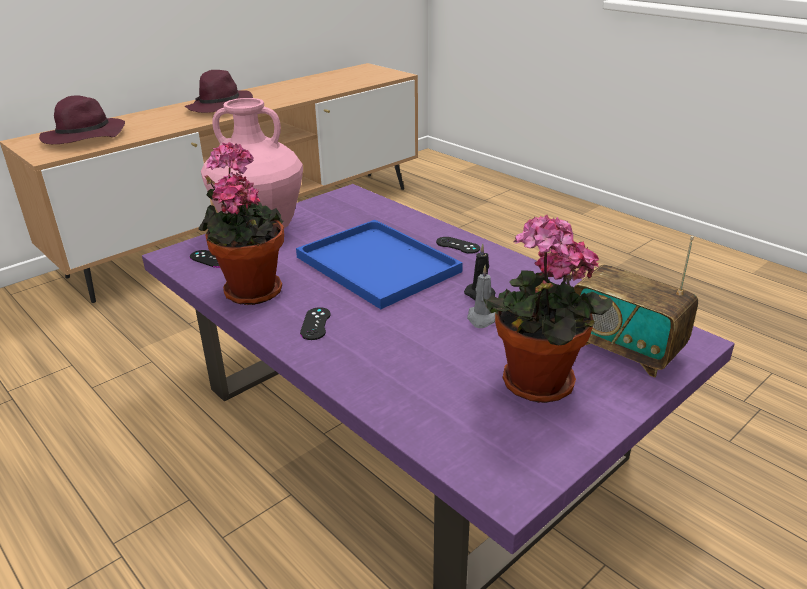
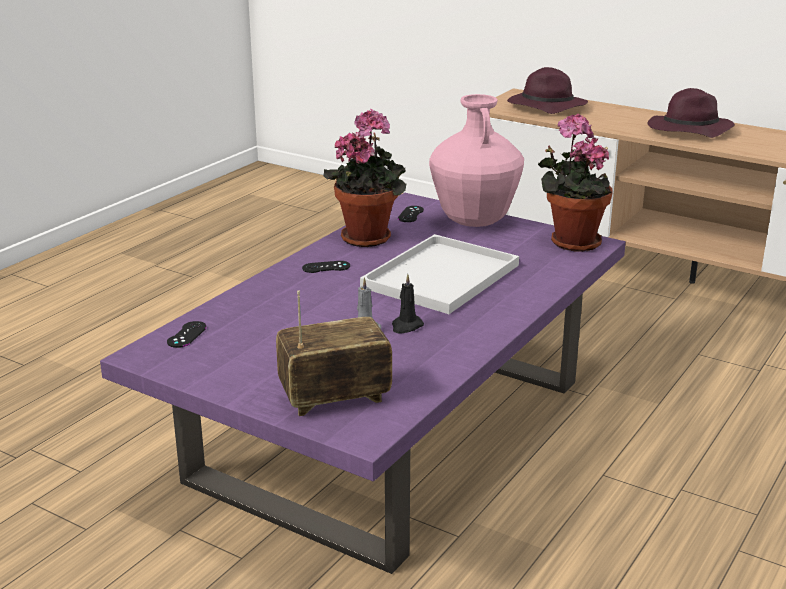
camera: 75 degrees right, 5 degrees down
blue tray [296,220,463,309] -> white tray [360,234,519,314]
black game controller [436,237,480,254] -> black game controller moved to [167,321,207,348]
potted plant [484,215,613,403] -> potted plant moved to [538,114,613,252]
radio [574,236,698,377] -> radio turned 45 degrees clockwise [276,290,392,416]

